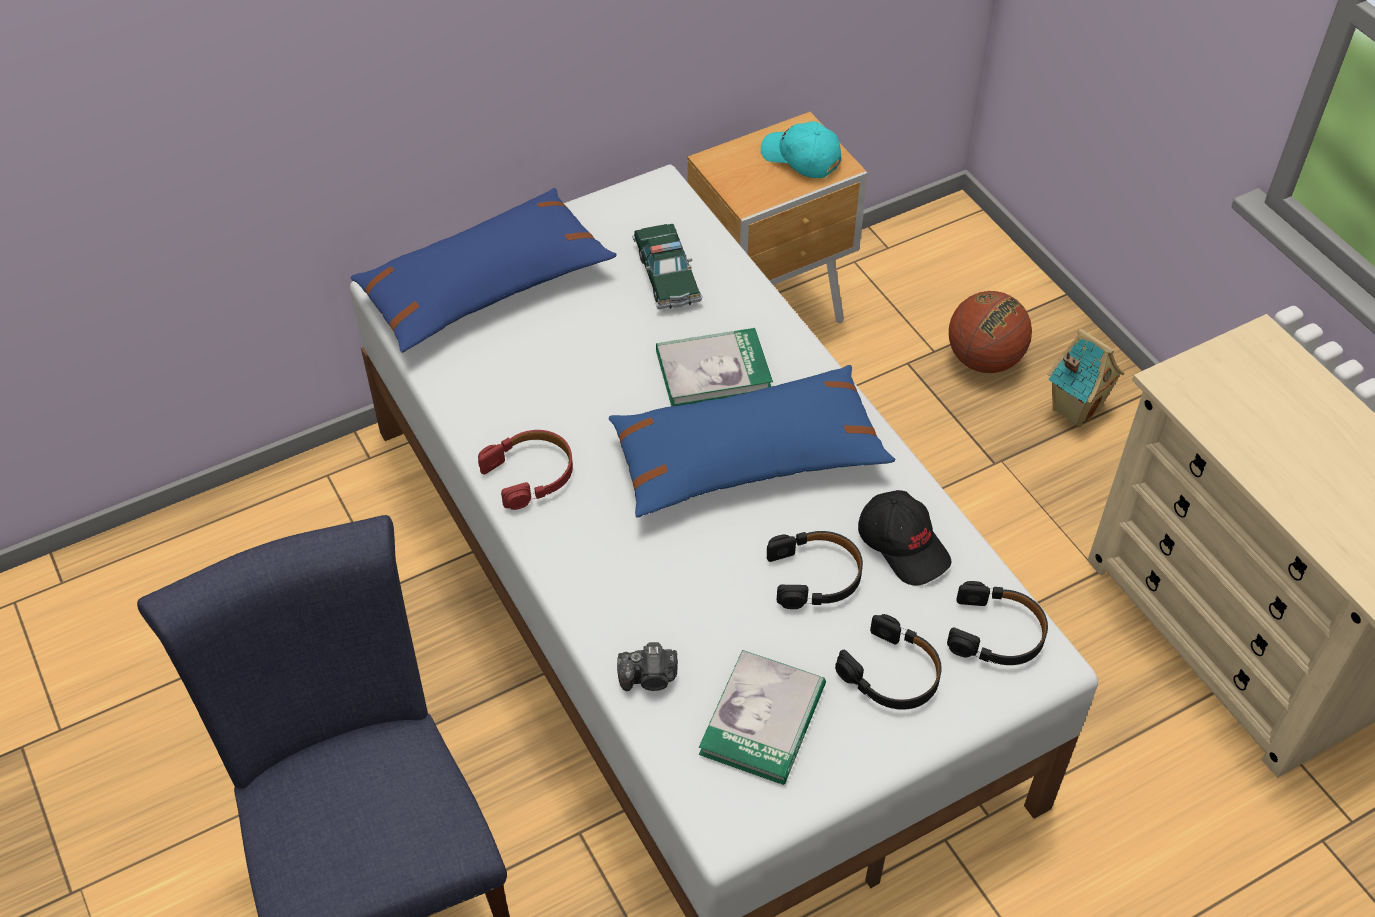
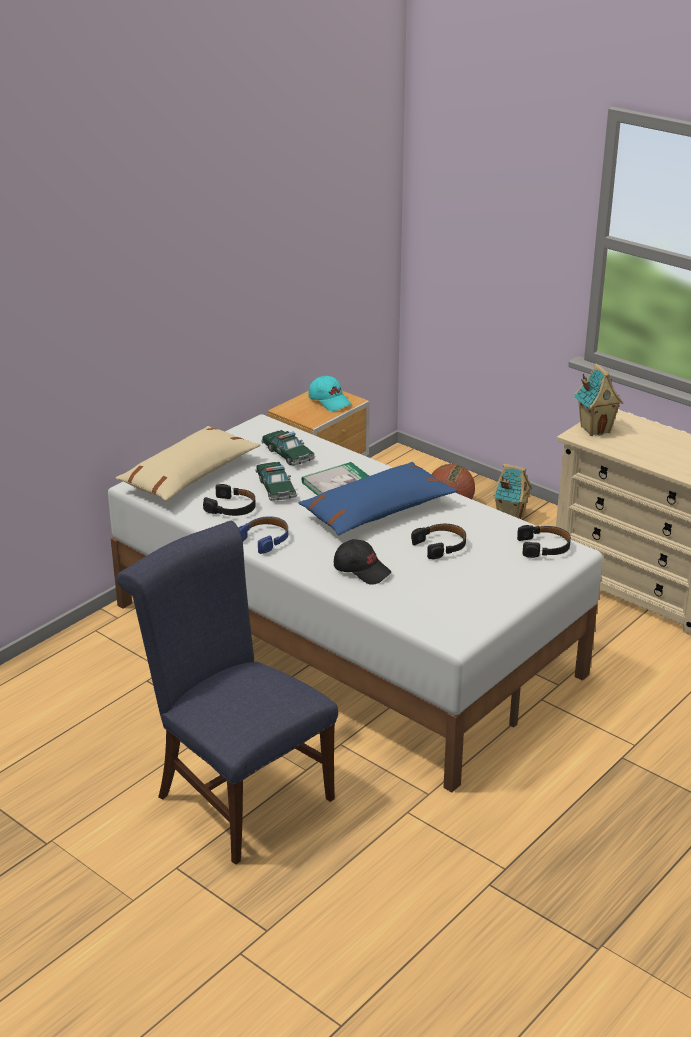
camera: 20 degrees left, 20 degrees down
blue pillow [351,188,617,353] -> beige pillow [115,426,260,501]
red headphones [478,430,573,510] -> blue headphones [238,516,288,554]
camera [617,642,678,691] -> none
book [699,650,826,785] -> none
turquoise cap [761,121,841,178] -> turquoise cap turned 150 degrees counterclockwise [308,376,351,411]
black headphones [835,614,942,710] -> black headphones moved to [203,484,256,516]
black cap [858,490,951,586] -> black cap moved to [334,539,391,585]
none -> toy car [255,462,297,501]
none -> toy house [574,364,623,436]

